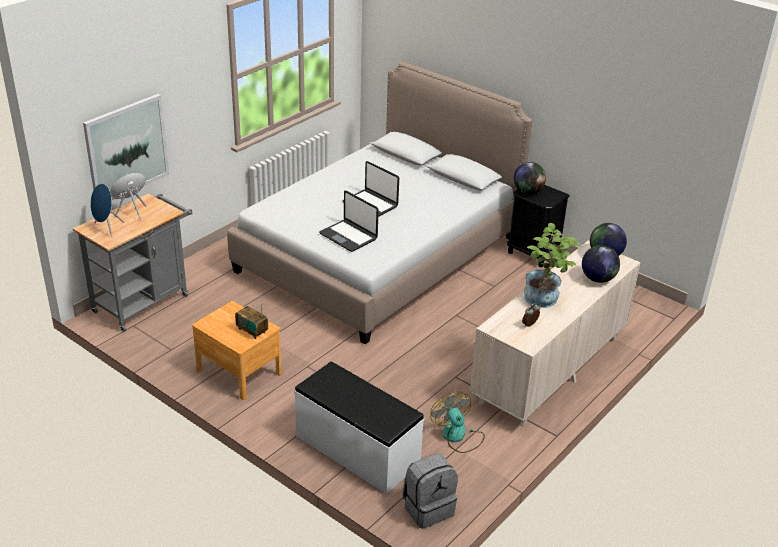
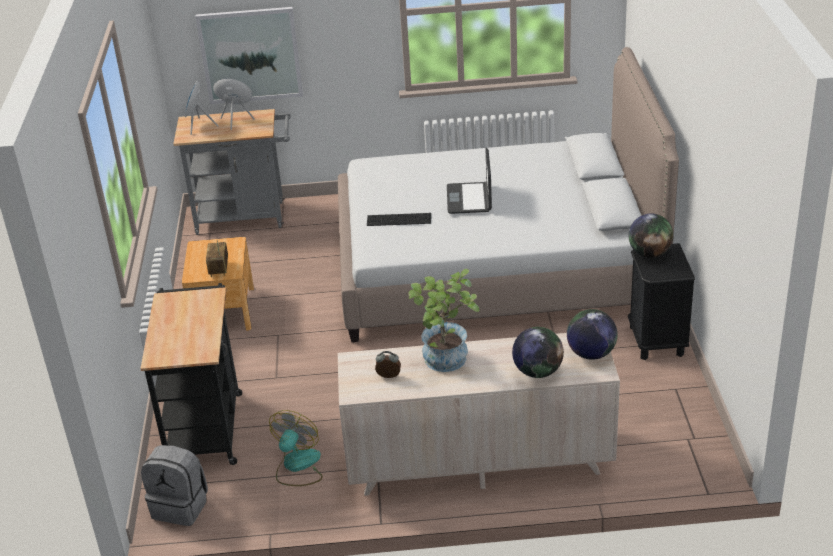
camera: 50 degrees right, 0 degrees up
white bench [295,362,424,494] -> black cart [140,283,242,465]
laptop [319,191,379,252] -> keyboard [367,213,431,226]

